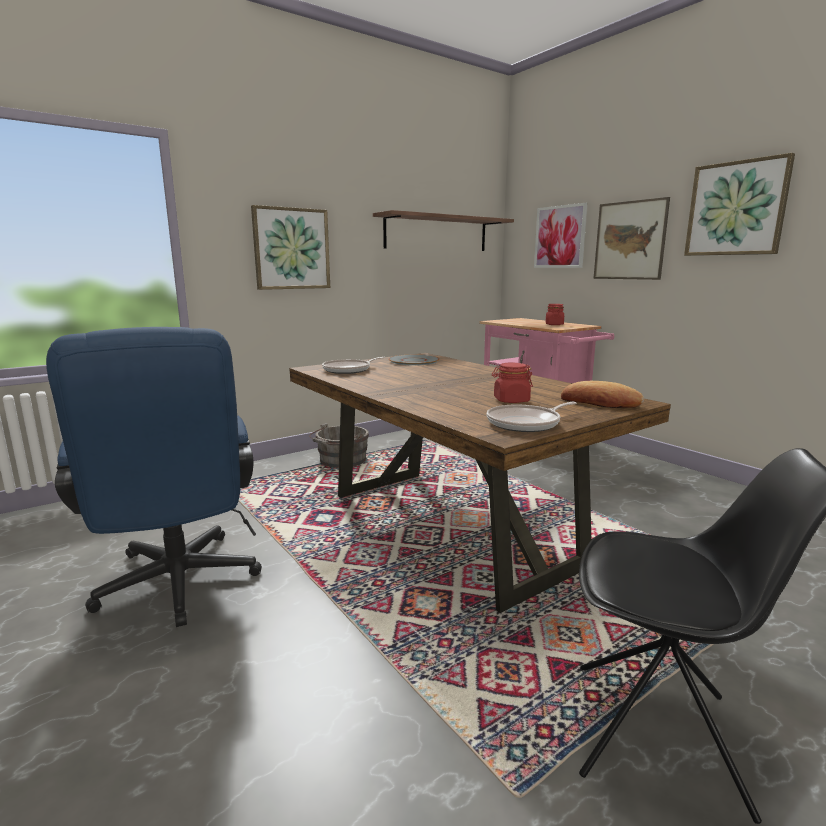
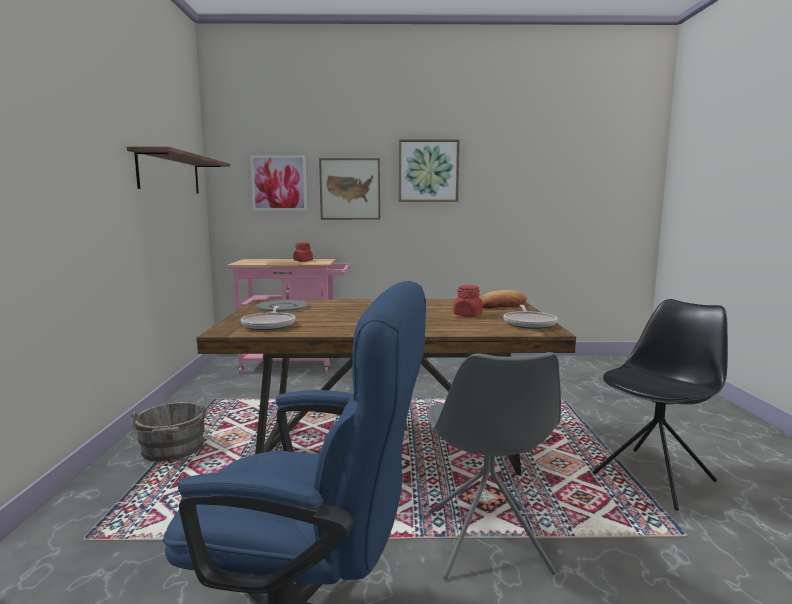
camera: 55 degrees left, 5 degrees down
picture [251,205,330,290] -> none
none -> grey chair [429,352,561,579]

